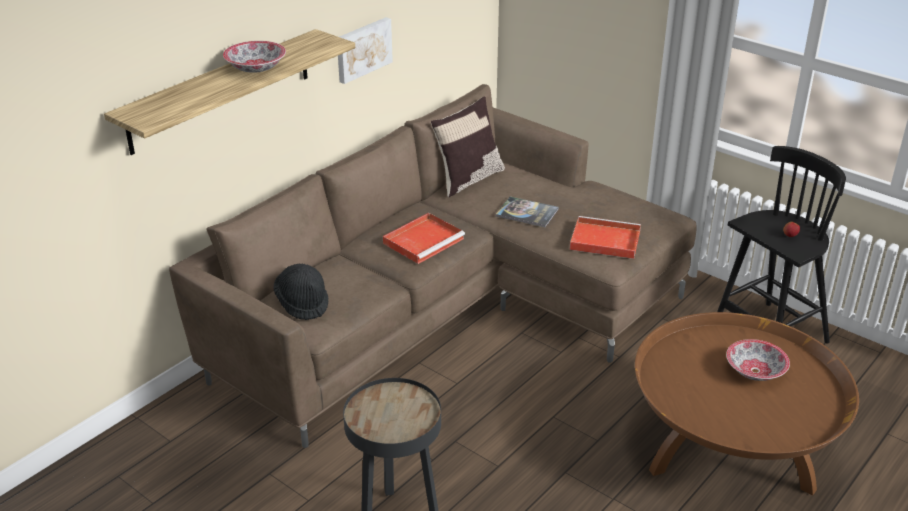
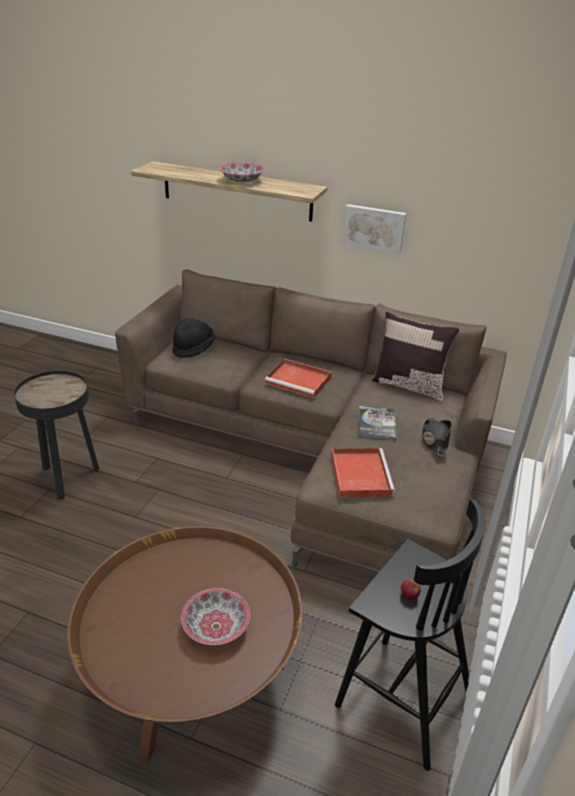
camera: 70 degrees right, 0 degrees up
none -> black hat [422,418,452,457]

